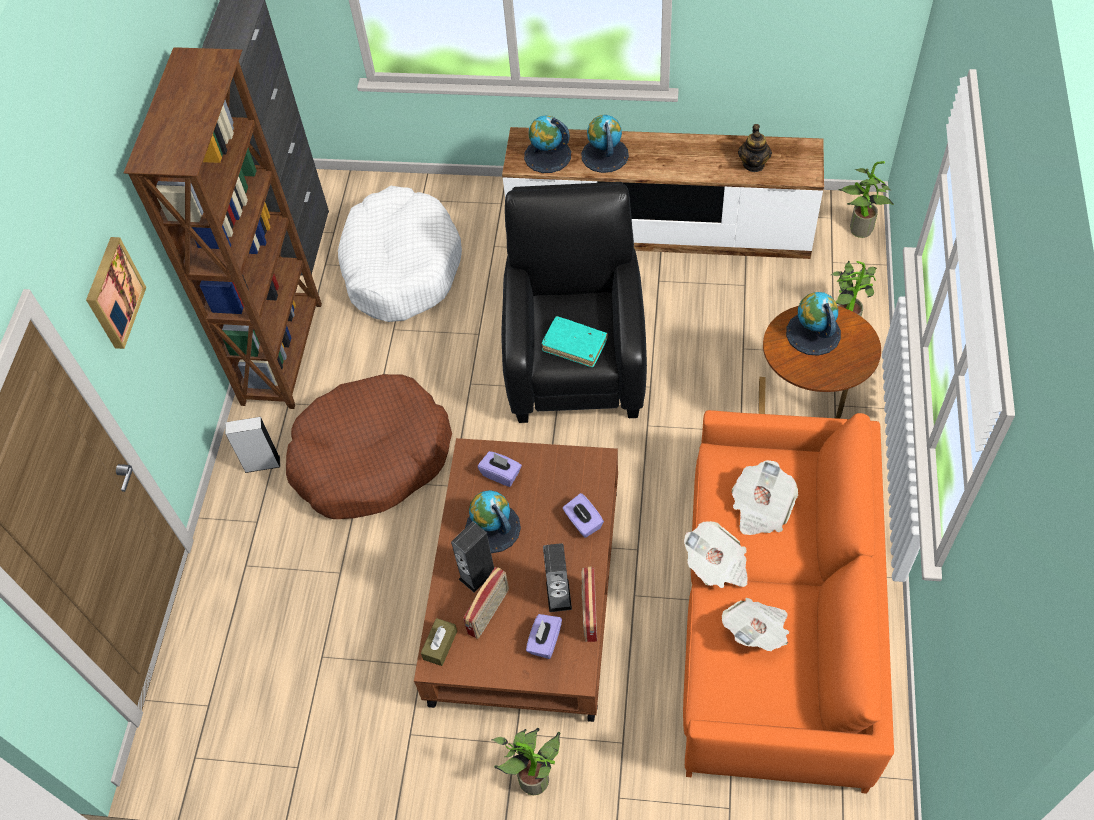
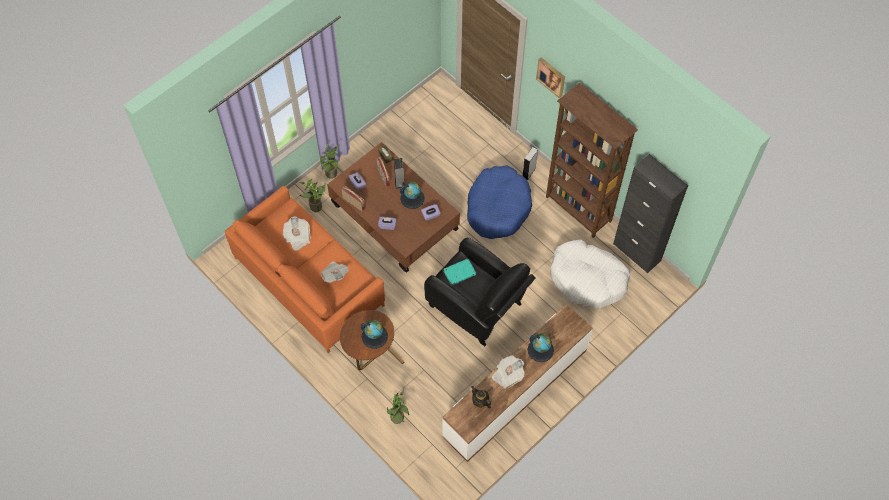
camera: 125 degrees right, 5 degrees up
brown dog bed [286,374,452,519] -> blue dog bed [467,165,532,239]
globe [524,115,571,173] -> none
speaker [543,543,572,612] -> none
newspaper [684,521,748,588] -> newspaper moved to [492,355,525,389]
potted plant [838,161,894,238] -> potted plant moved to [298,179,326,212]

